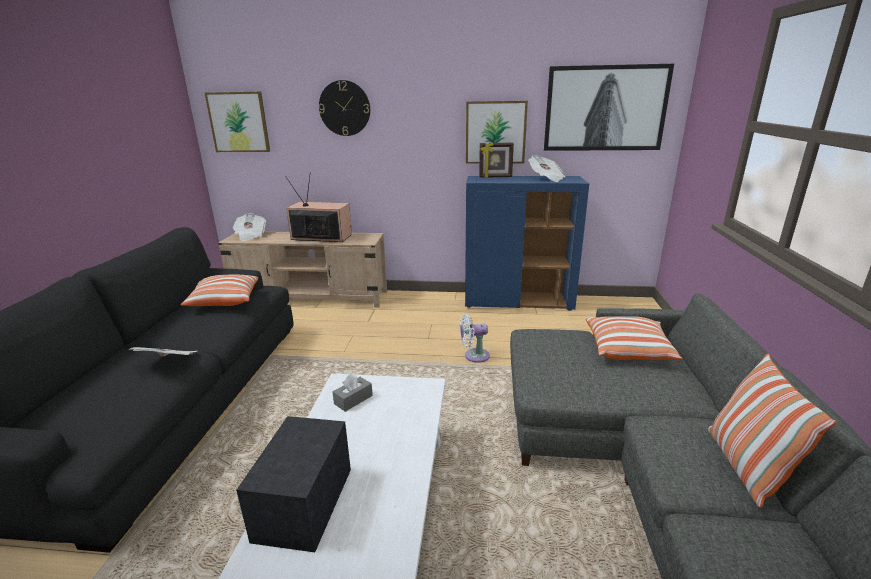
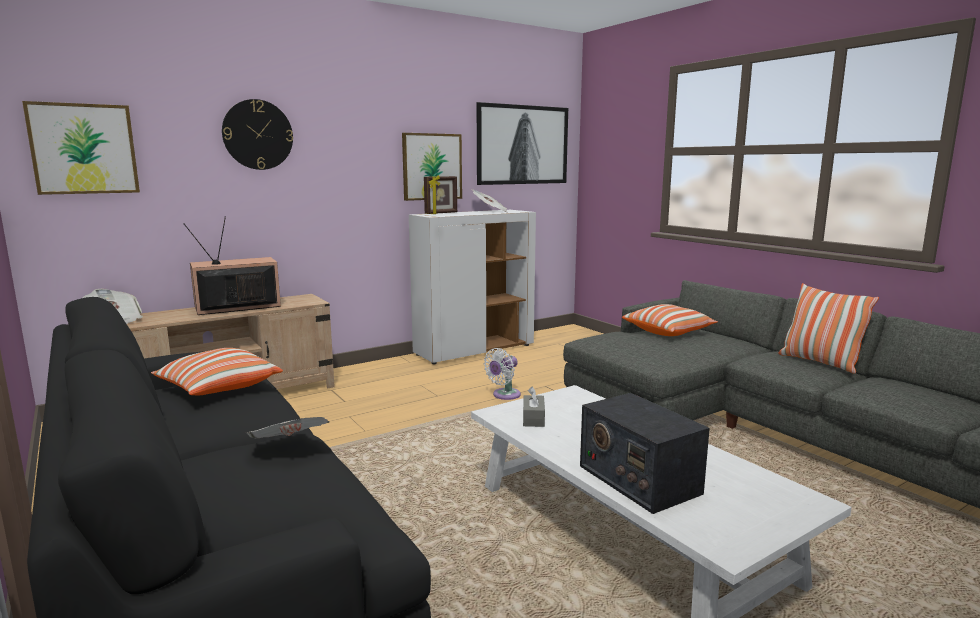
camera: 40 degrees left, 10 degrees down
blue cabinet [465,176,589,311] -> white cabinet [409,210,536,364]

